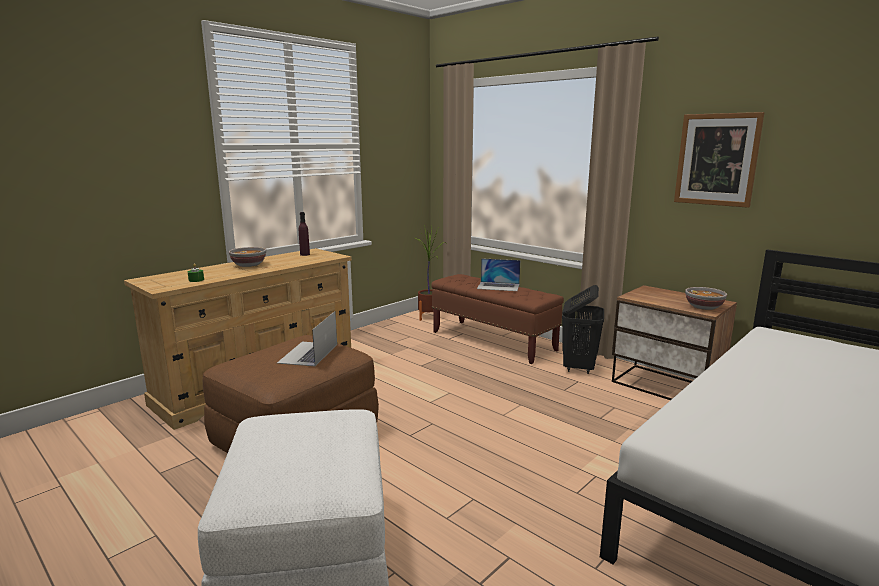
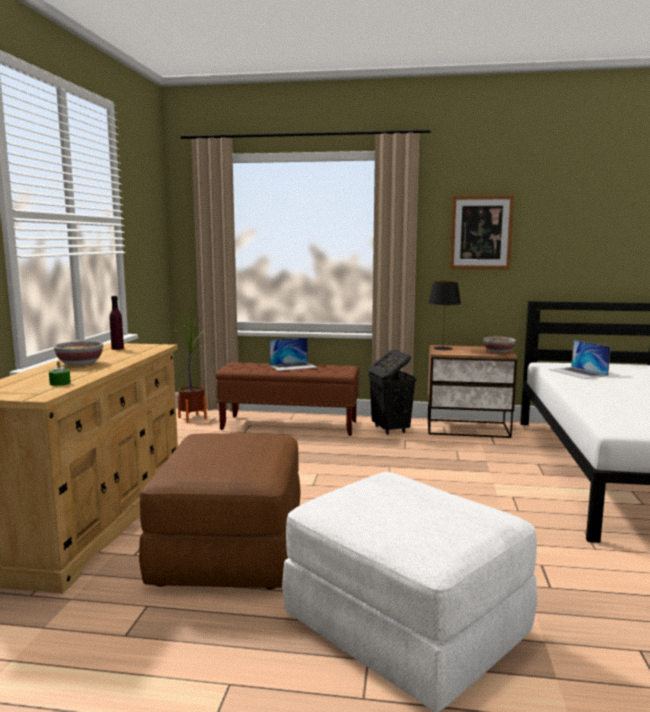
camera: 35 degrees left, 5 degrees down
laptop [277,311,337,366] -> laptop moved to [549,340,611,379]
none -> black table lamp [429,282,461,350]

